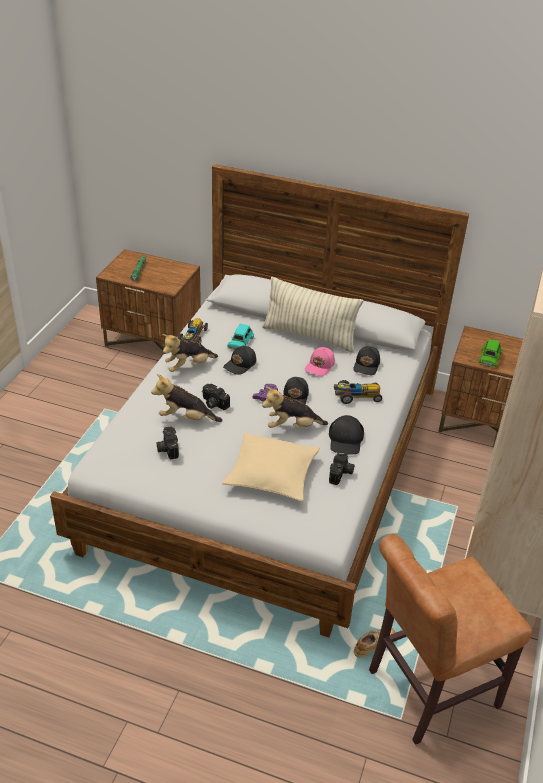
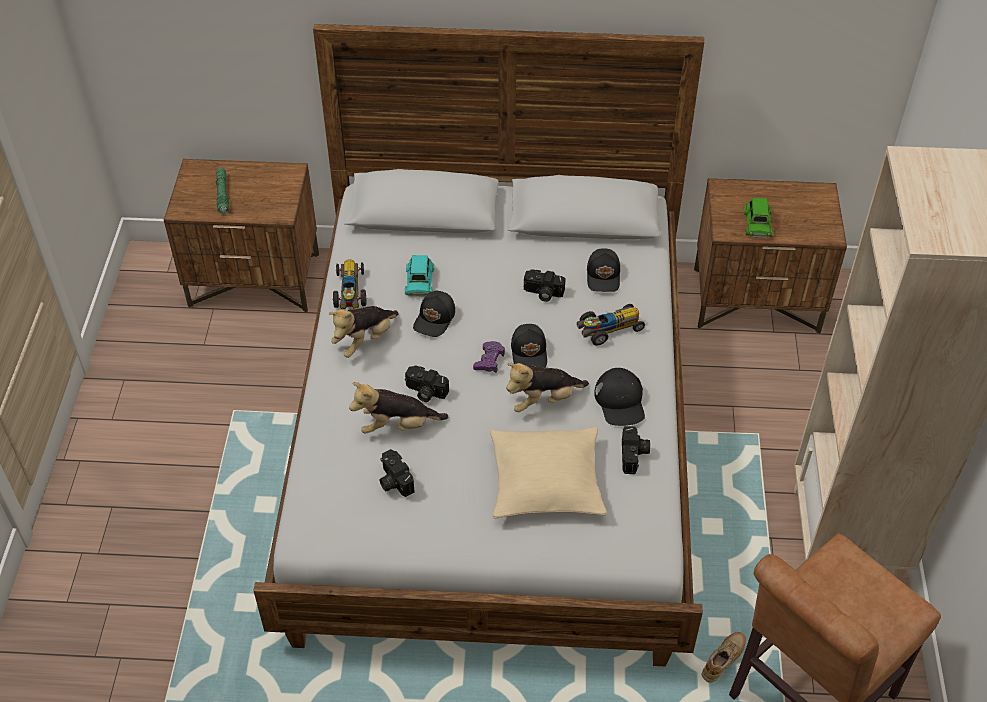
camera: 15 degrees left, 10 degrees up
pillow [262,277,364,353] -> none
pink cap [305,347,335,376] -> camera [524,269,566,302]

